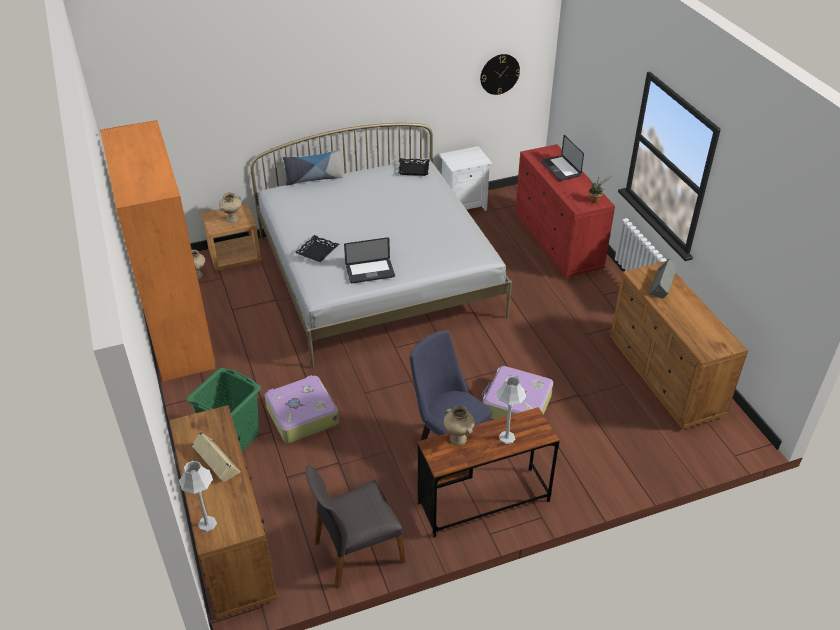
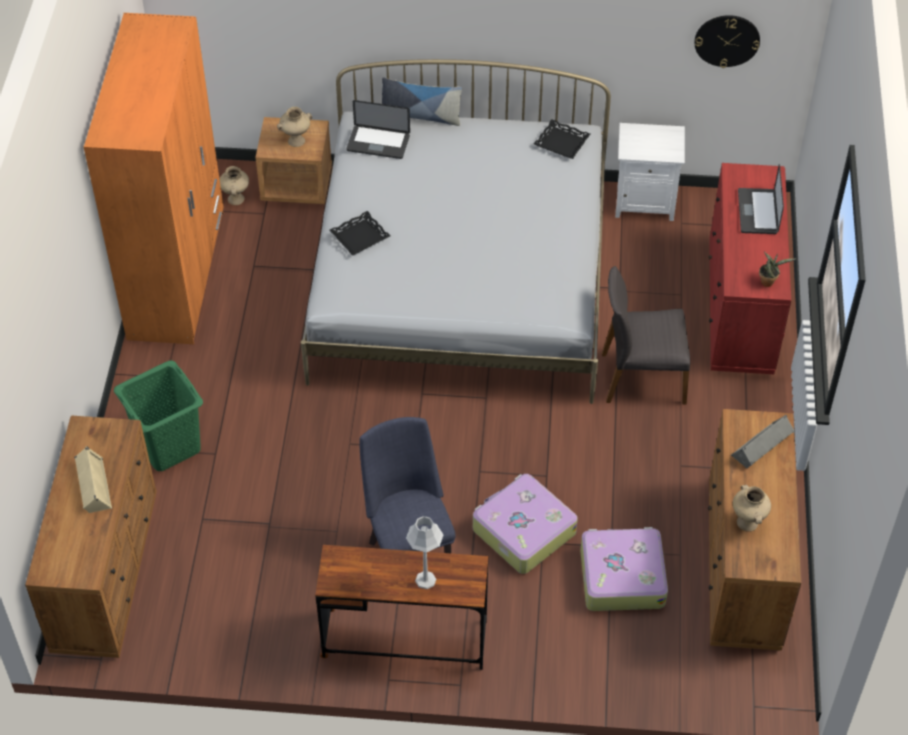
camera: 25 degrees right, 10 degrees up
grey table lamp [179,461,217,532] -> none
suitcase [264,375,339,443] -> suitcase moved to [580,527,668,611]
grey chair [305,465,406,589] -> grey chair moved to [602,266,690,404]
laptop [344,237,395,283] -> laptop moved to [346,100,410,159]
beige vase [444,406,475,446] -> beige vase moved to [733,485,771,532]

